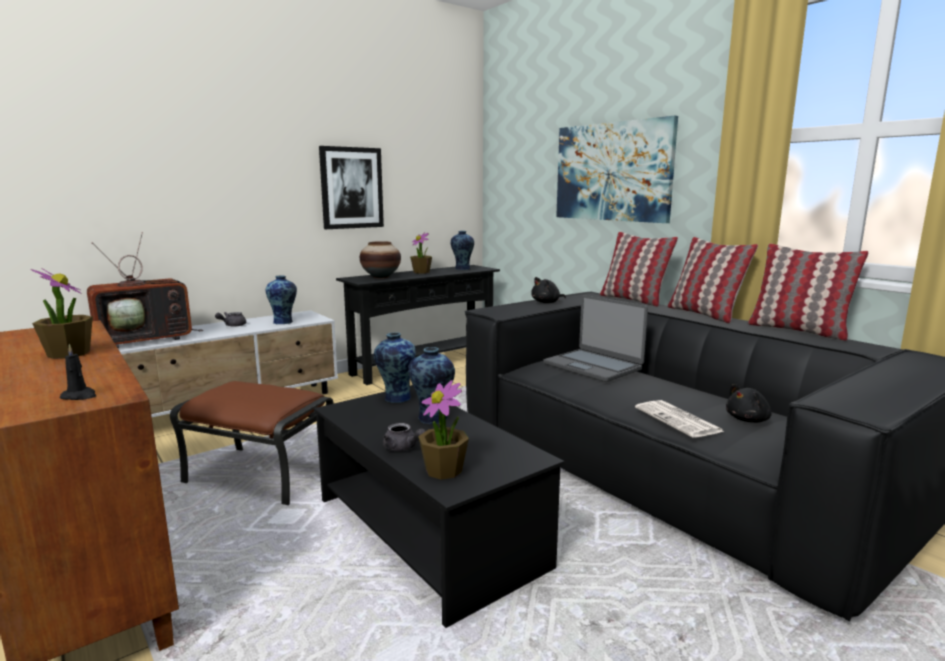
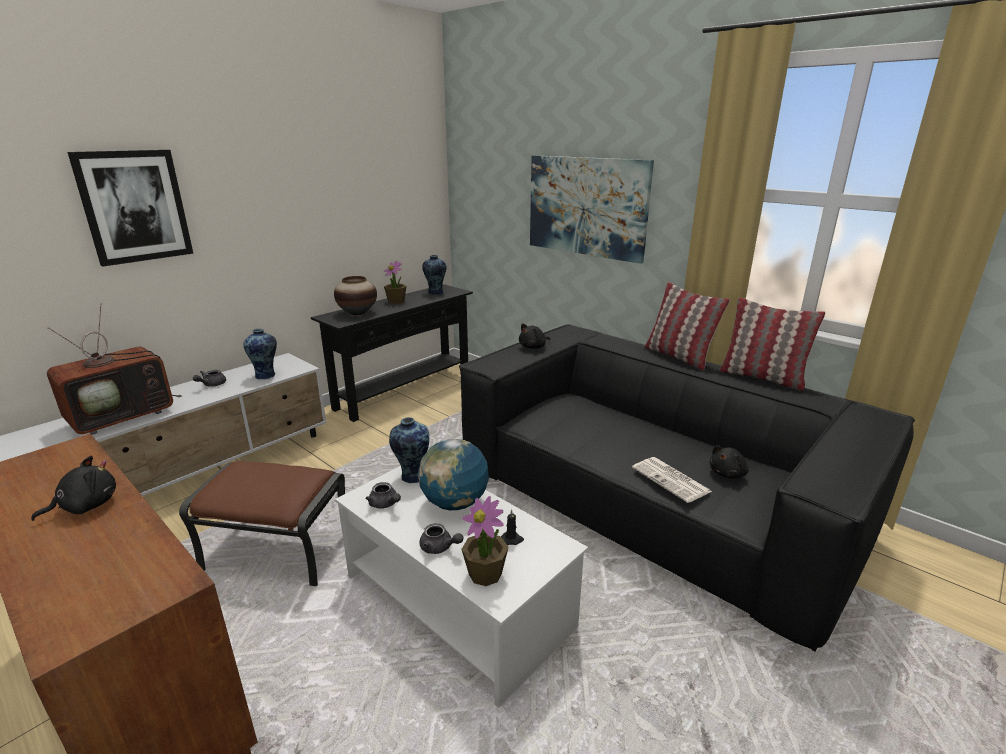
camera: 10 degrees left, 10 degrees up
potted plant [31,268,93,359] -> black plush toy [31,456,116,521]
black candle [59,344,96,400] -> black candle moved to [501,509,524,545]
black coffee table [314,385,565,628] -> white coffee table [335,466,588,708]
picture [319,146,384,229] -> picture moved to [68,150,193,267]
vase [408,347,455,424] -> globe [418,439,489,510]
laptop [543,295,648,382] -> none
pillow [600,232,678,307] -> none
none -> grey teapot [366,482,401,509]

